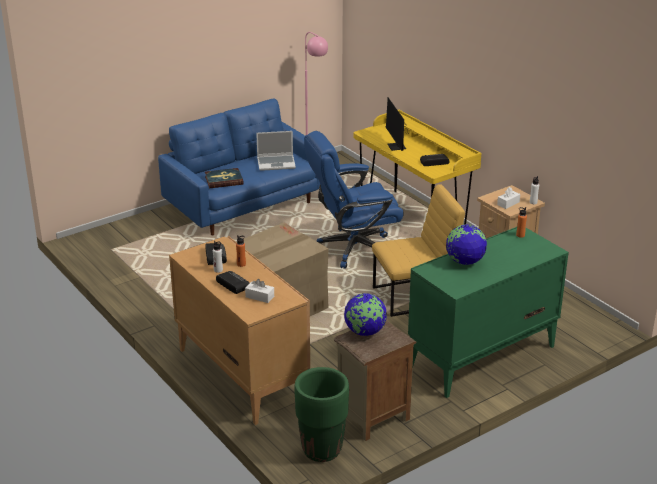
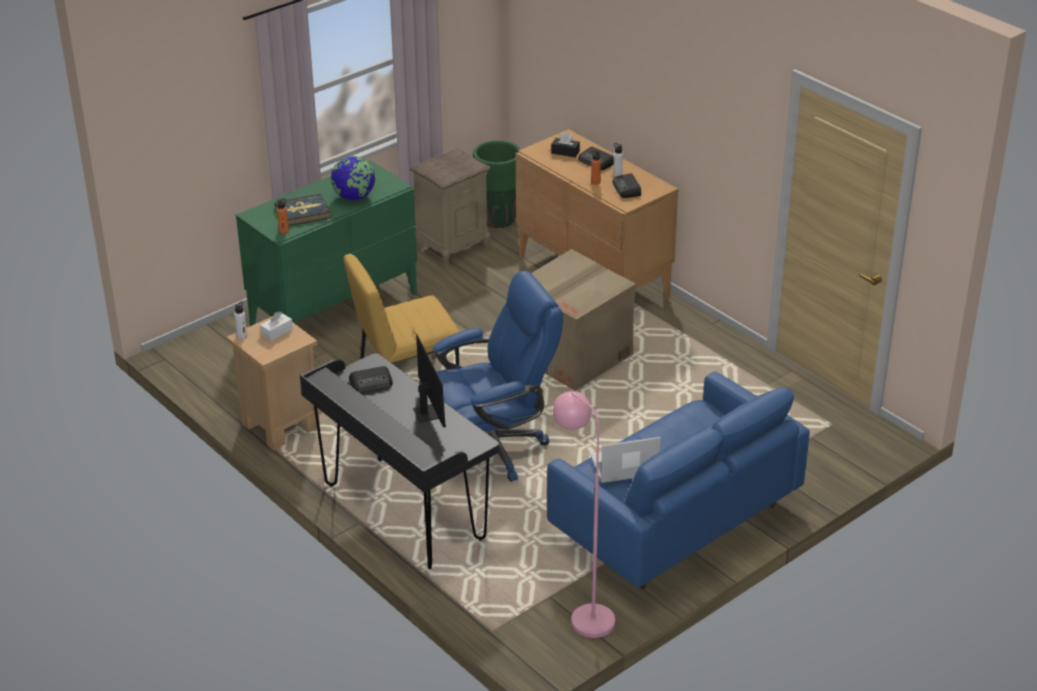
camera: 175 degrees right, 5 degrees up
book [205,168,244,189] -> book moved to [275,194,331,226]
white tissue box [245,279,274,303] -> black tissue box [551,133,580,157]
globe [344,293,387,336] -> none
yellow desk [353,110,481,224] -> black desk [300,353,500,569]

